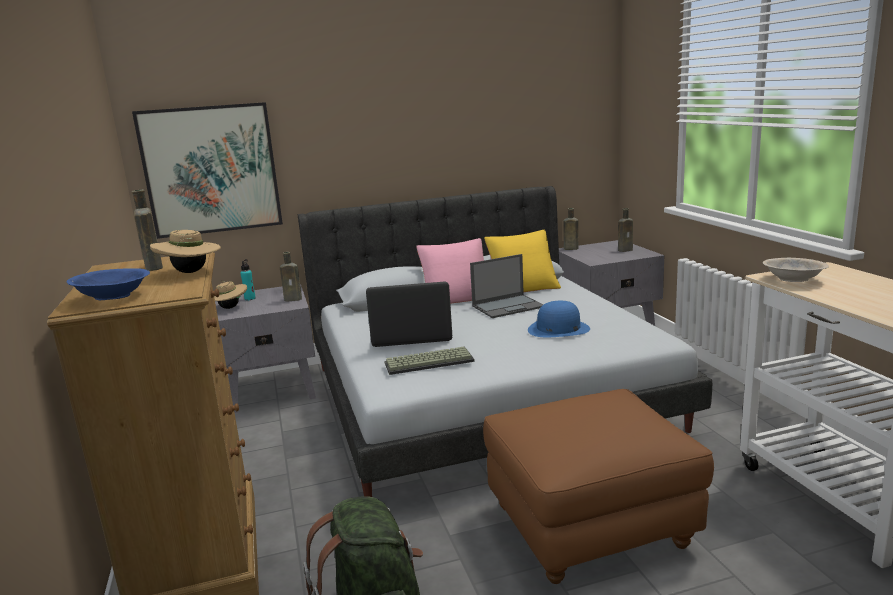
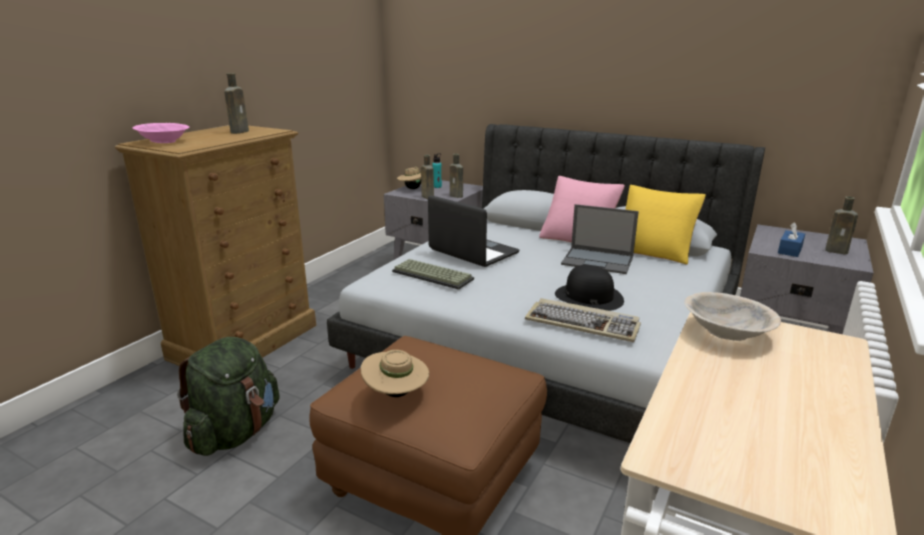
camera: 45 degrees right, 5 degrees up
blue bowl [66,268,150,300] -> pink bowl [132,123,189,143]
picture [132,102,283,239] -> none
beige hat [150,230,221,273] -> beige hat moved to [361,350,429,397]
blue hat [528,301,590,337] -> black hat [555,265,624,311]
brown bottle [563,208,578,250] -> brown bottle moved to [421,155,434,199]
none -> keyboard [525,298,641,342]
none -> blue tissue box [778,222,805,257]

